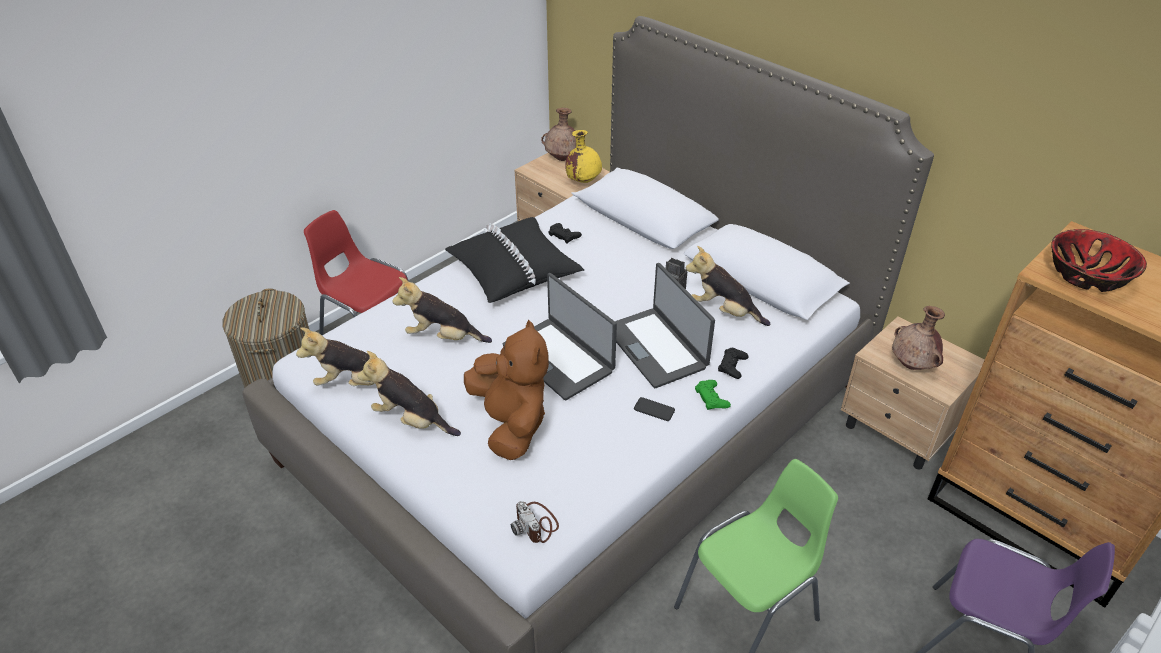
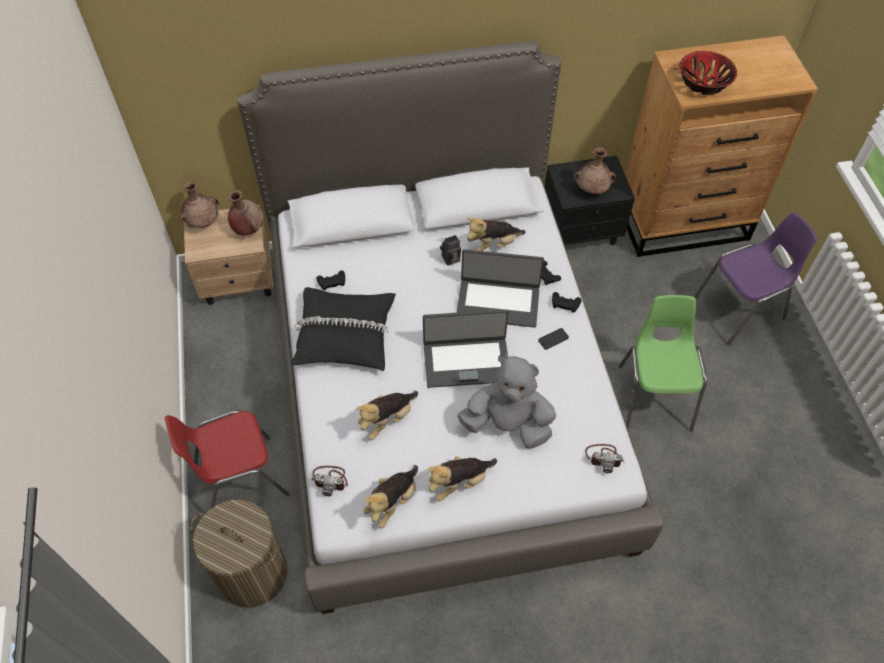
camera: 55 degrees left, 15 degrees up
brown plush toy [464,320,549,460] -> grey plush toy [457,354,556,448]
yellow vase [565,130,602,183] -> brown vase [227,190,264,235]
green game controller [695,380,731,410] -> black game controller [552,292,582,312]
beige nightstand [840,316,984,470] -> black nightstand [545,156,635,245]
none -> camera [311,466,348,496]

